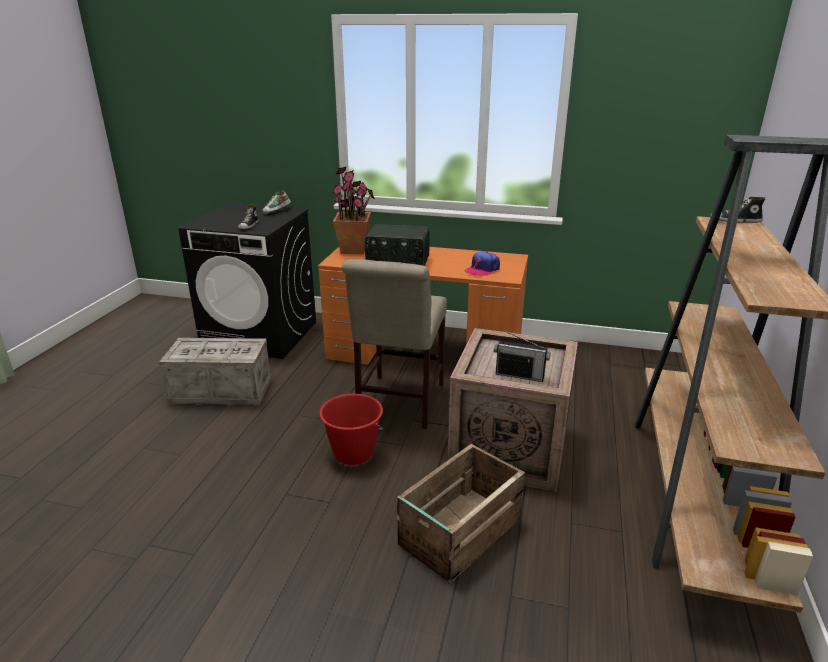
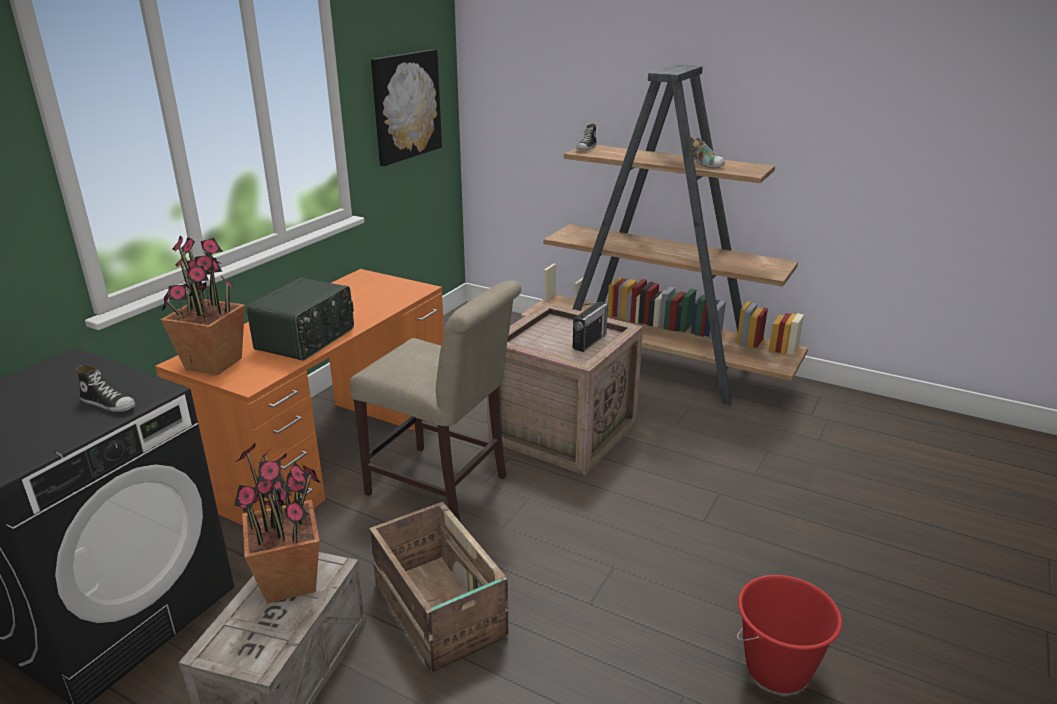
camera: 75 degrees left, 0 degrees up
shoe [263,191,291,214] -> shoe moved to [691,137,725,169]
red bucket [319,394,383,465] -> red bucket moved to [737,575,842,693]
crate [397,444,525,583] -> crate moved to [369,502,509,672]
cap [464,252,500,276] -> none
none -> potted plant [234,442,321,603]
none -> picture [371,49,442,166]

